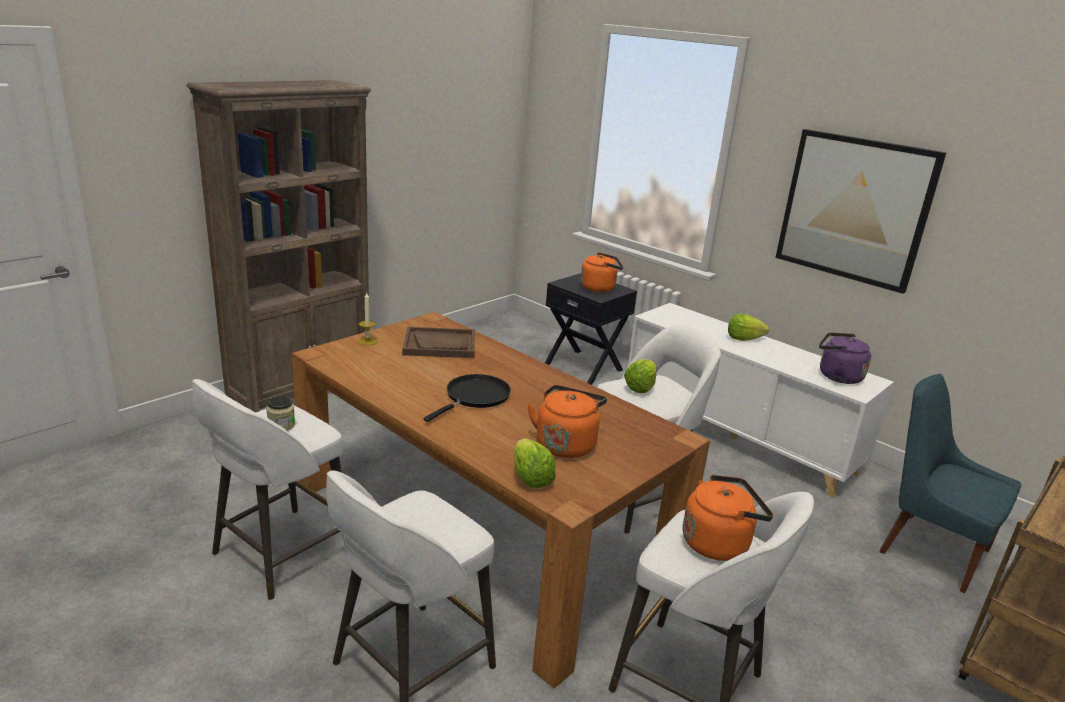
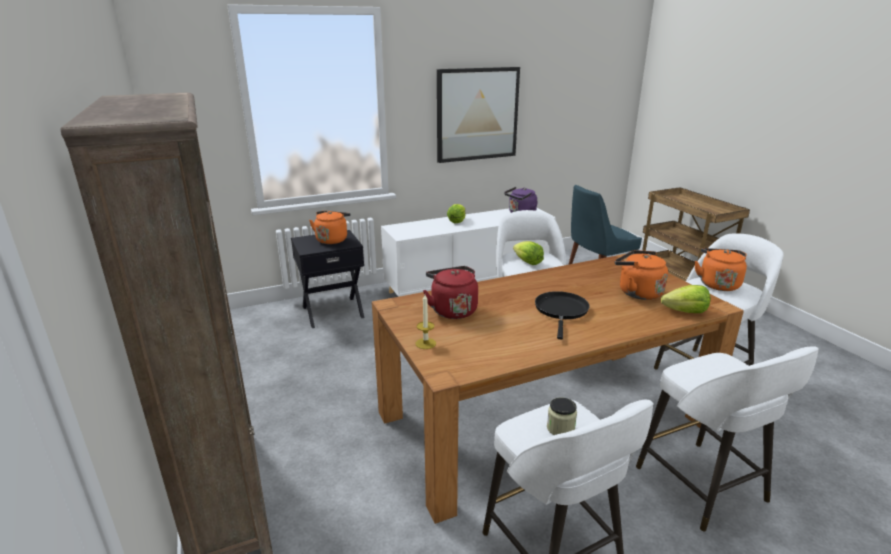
camera: 65 degrees left, 0 degrees up
brown tray [402,327,475,358] -> red kettle [423,266,478,319]
black frying pan [424,374,511,422] -> black frying pan turned 45 degrees clockwise [535,291,589,339]

